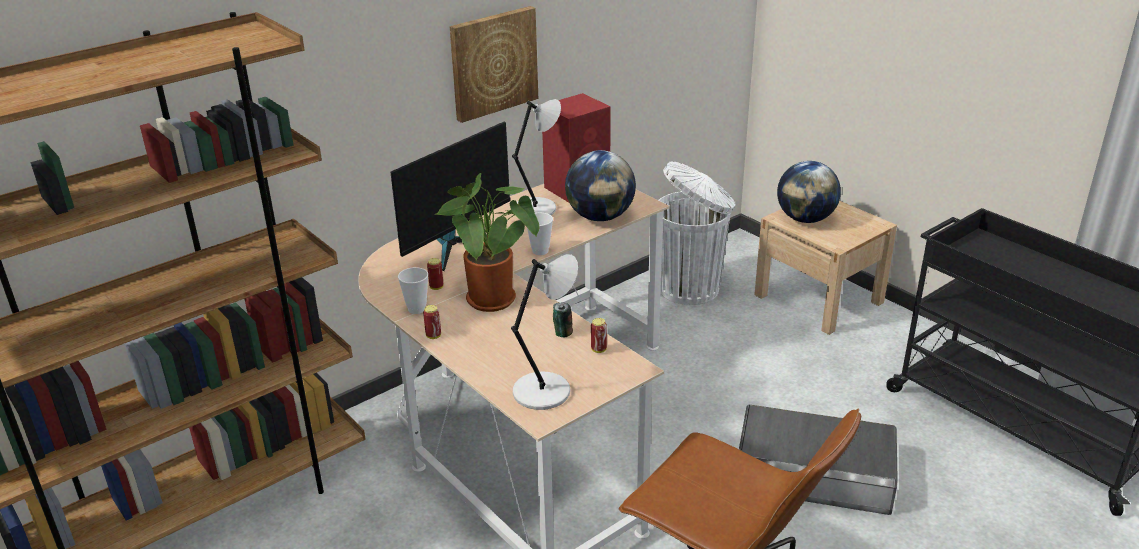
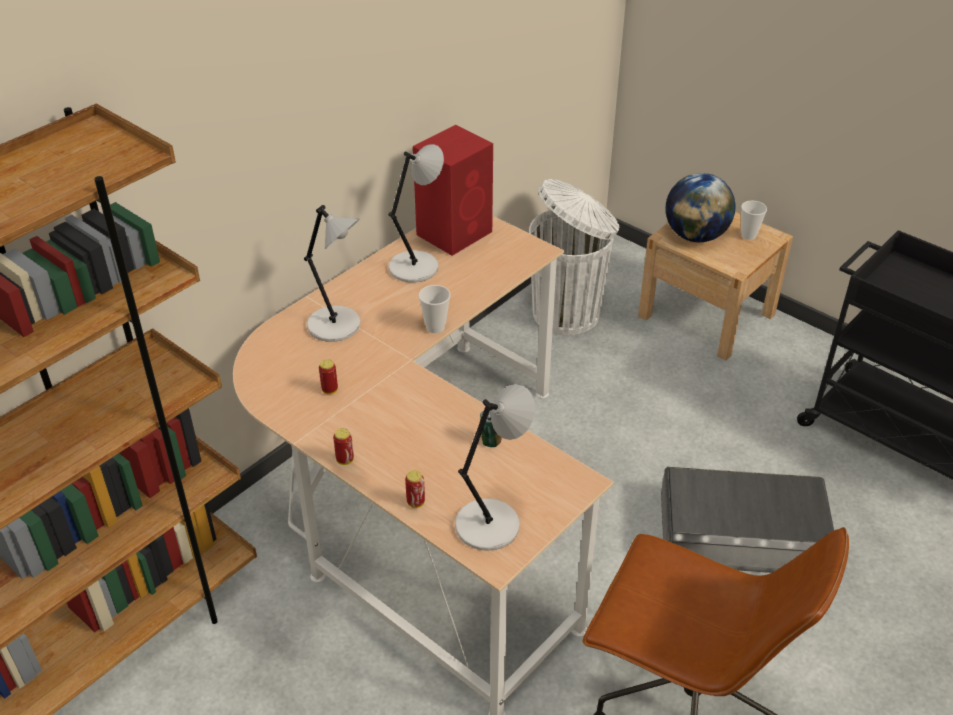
camera: 10 degrees left, 10 degrees up
monitor [390,122,511,271] -> grey table lamp [304,205,360,342]
cup [398,267,428,314] -> cup moved to [741,201,767,240]
potted plant [434,173,539,312] -> none
picture [450,6,538,123] -> none
globe [565,150,636,221] -> none
can [591,318,607,353] -> can moved to [405,470,425,508]

